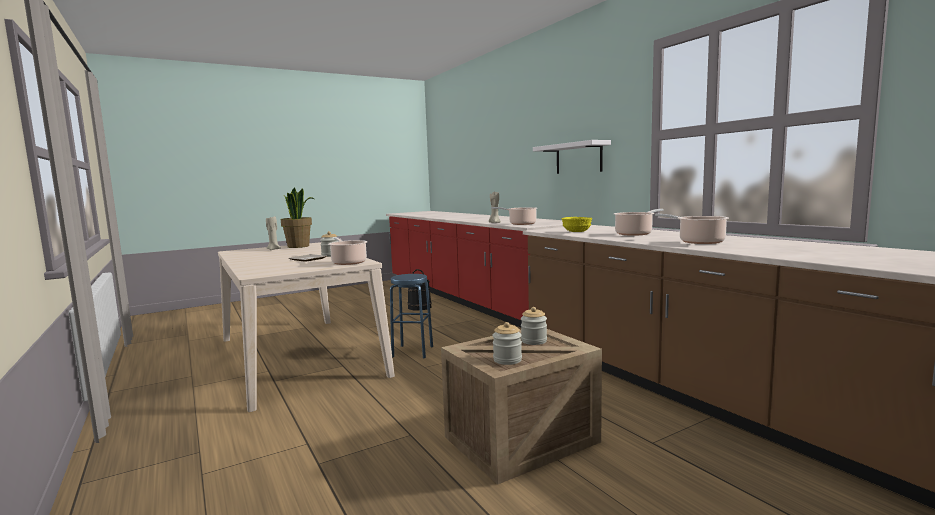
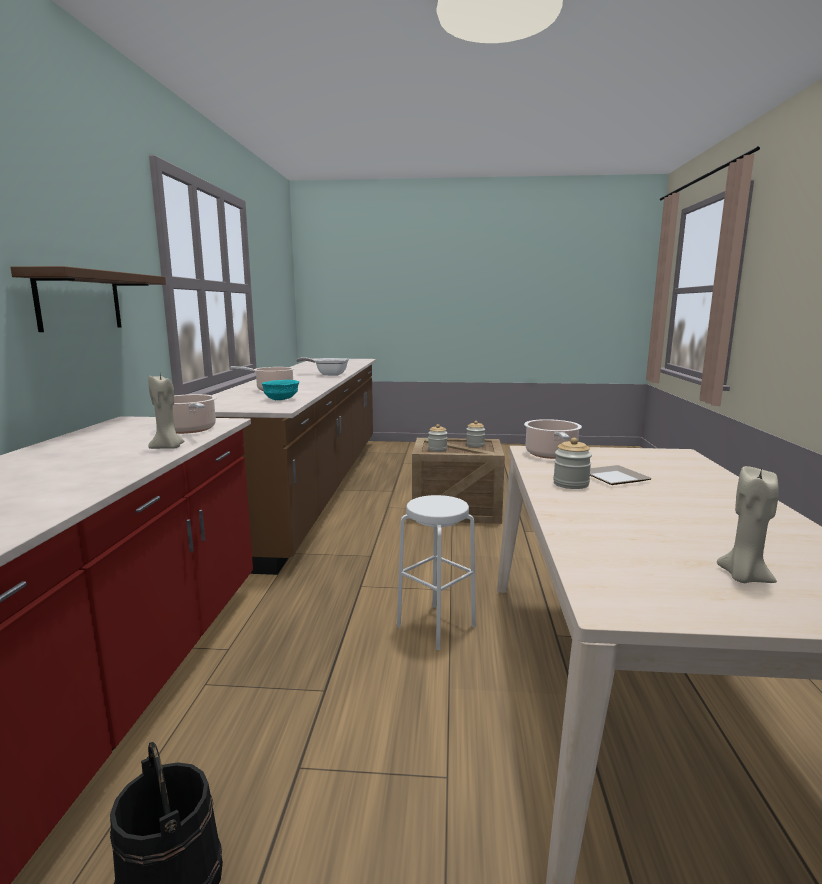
camera: 145 degrees left, 5 degrees up
potted plant [281,187,314,248] -> none
blue stool [390,274,433,358] -> white stool [397,495,476,650]
white shelf [533,140,611,174] -> brown shelf [11,266,166,332]
yellow bowl [562,217,592,232] -> turquoise bowl [262,380,299,400]
cooking pot [655,214,729,244] -> none
none -> frying pan [296,357,349,376]

